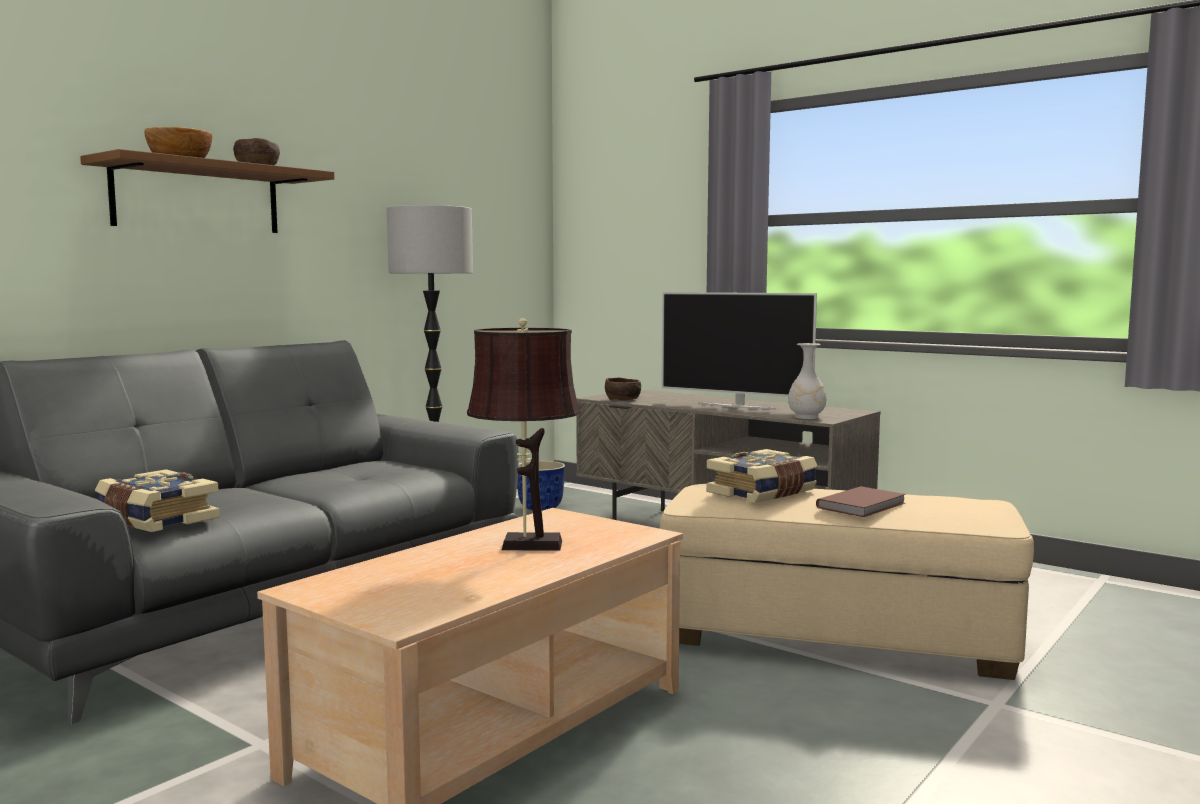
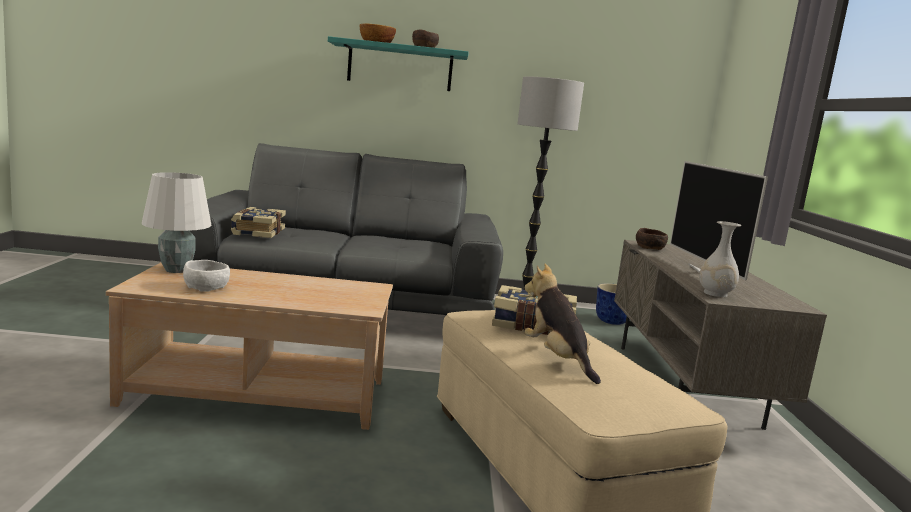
camera: 50 degrees right, 5 degrees up
brown shelf [80,149,334,233] -> turquoise shelf [328,36,469,91]
brown table lamp [467,318,580,551] -> none
brown book [816,486,906,517] -> plush toy [524,264,601,384]
none -> white table lamp [142,172,212,273]
none -> white bowl [183,260,230,292]

